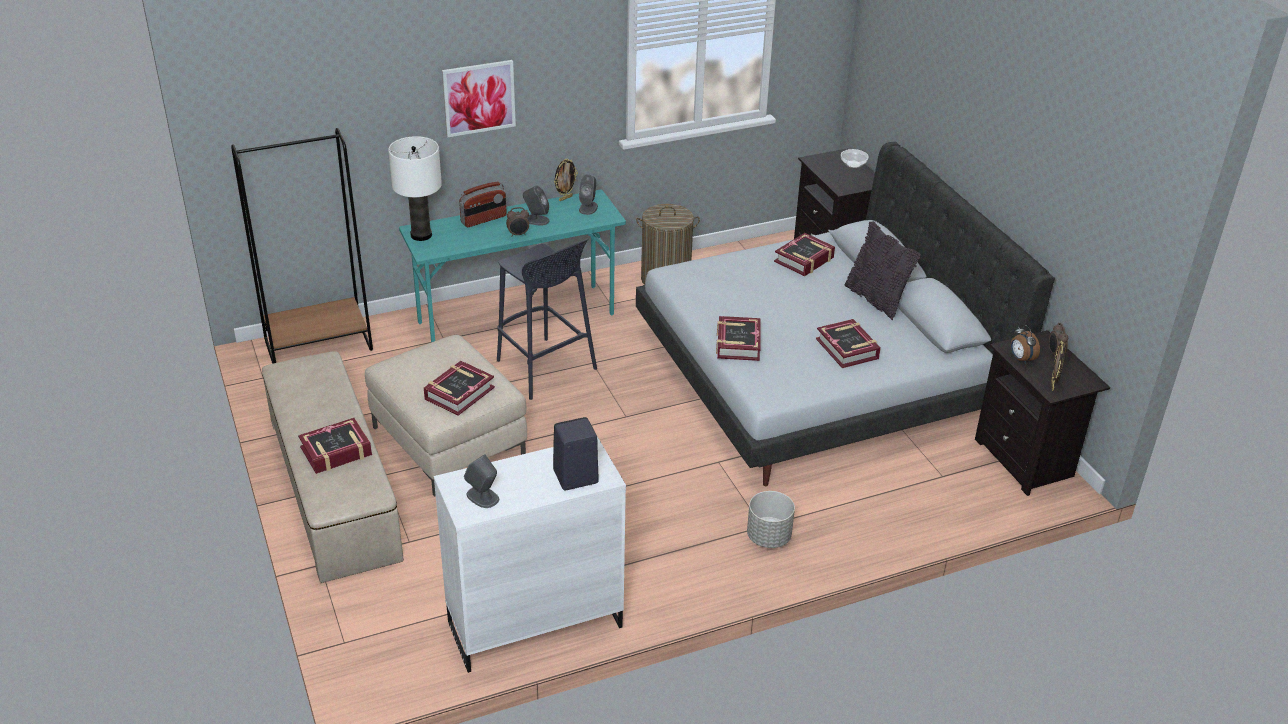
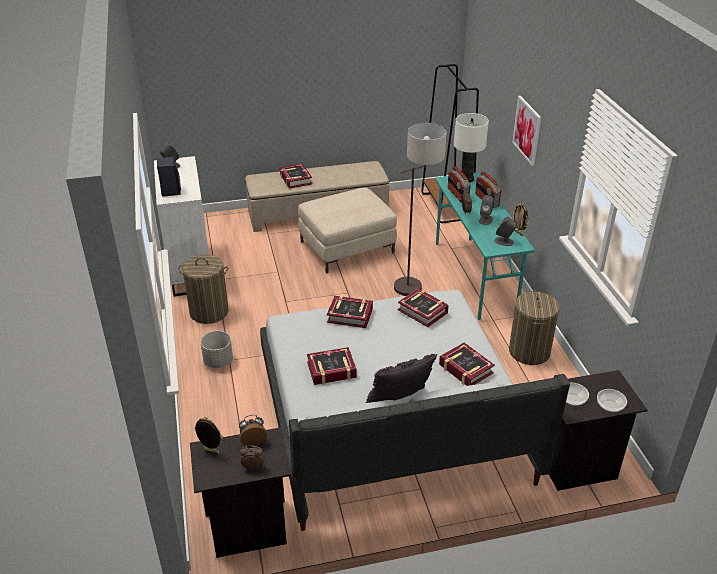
camera: 100 degrees right, 0 degrees up
book [424,361,495,416] -> book moved to [398,289,449,327]
grey stool [497,238,597,400] -> grey floor lamp [394,123,446,296]
none -> laundry basket [178,254,229,324]
none -> radio [448,166,470,203]
none -> bowl [566,383,589,406]

